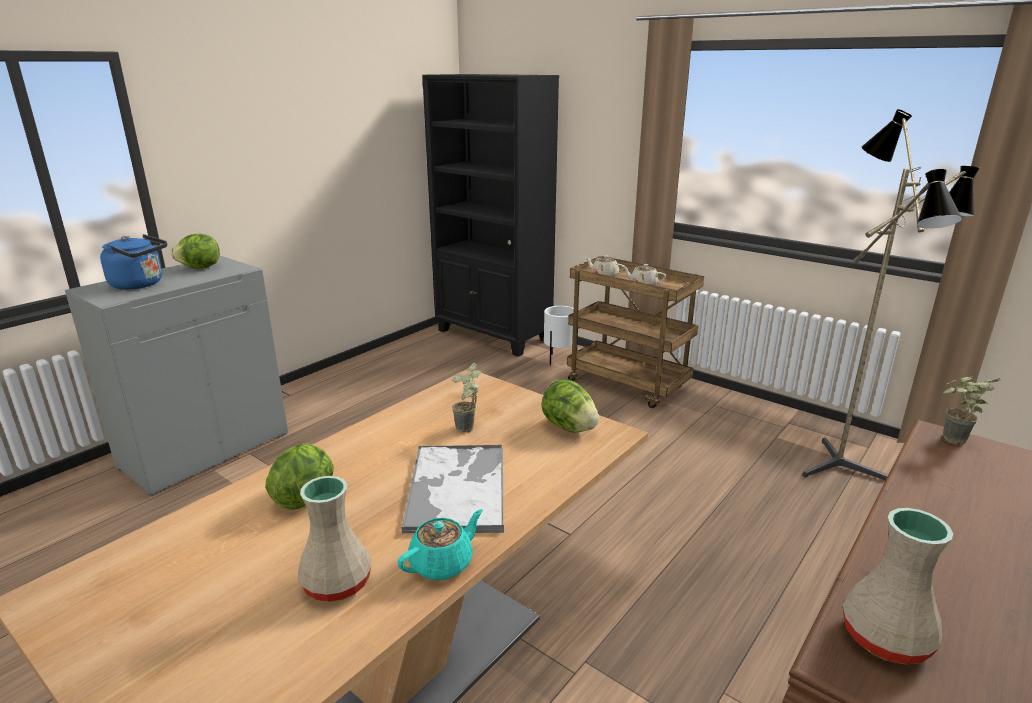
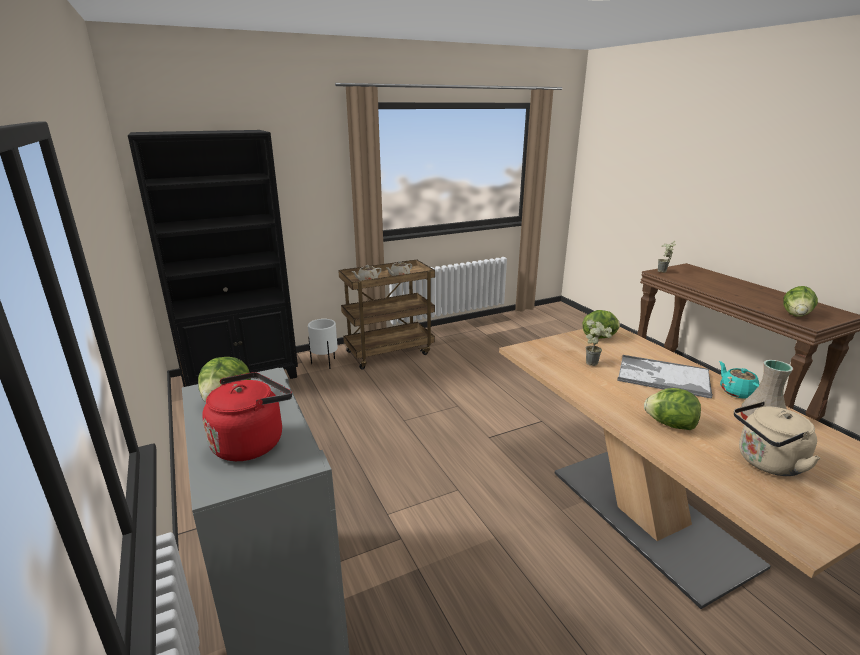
camera: 65 degrees left, 0 degrees up
blue kettle [100,234,167,290] -> red kettle [202,372,292,461]
floor lamp [802,109,979,481] -> none
beige vase [843,508,953,665] -> lettuce [783,286,818,317]
none -> beige kettle [734,401,820,476]

